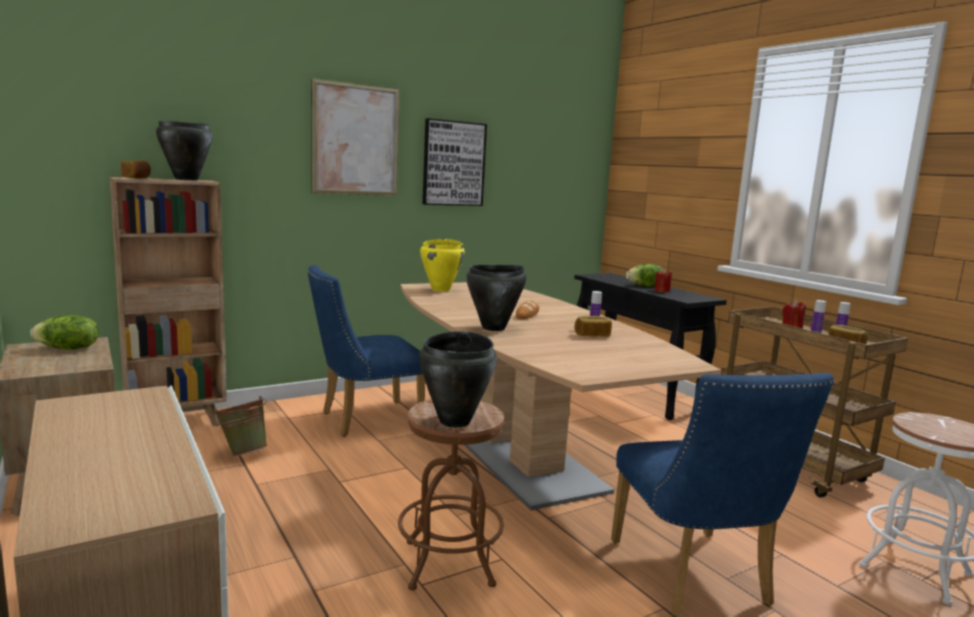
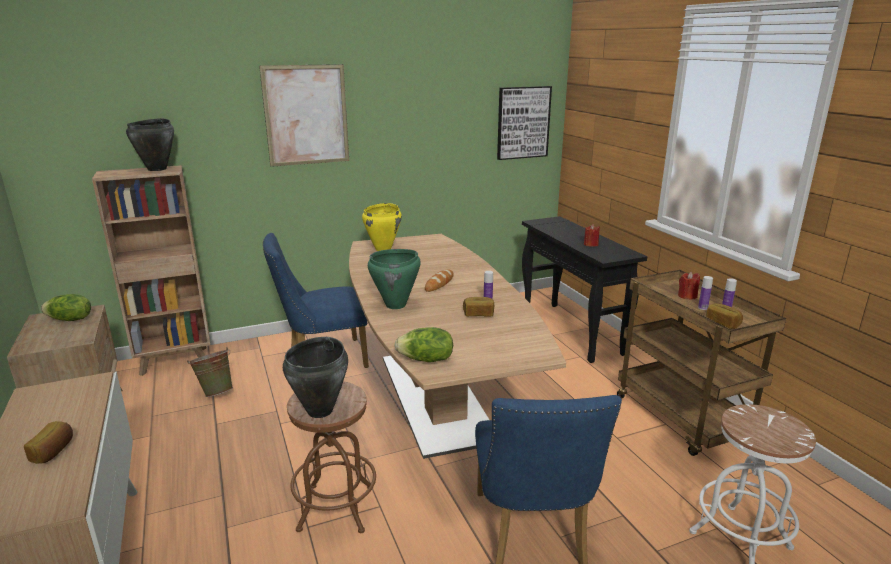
camera: 10 degrees right, 10 degrees up
bread [121,160,151,179] -> bread moved to [24,421,73,464]
picture [423,118,487,206] -> picture moved to [497,86,552,160]
black cooking pot [466,265,527,331] -> green cooking pot [368,249,421,309]
lettuce [626,264,663,286] -> lettuce moved to [395,327,453,362]

